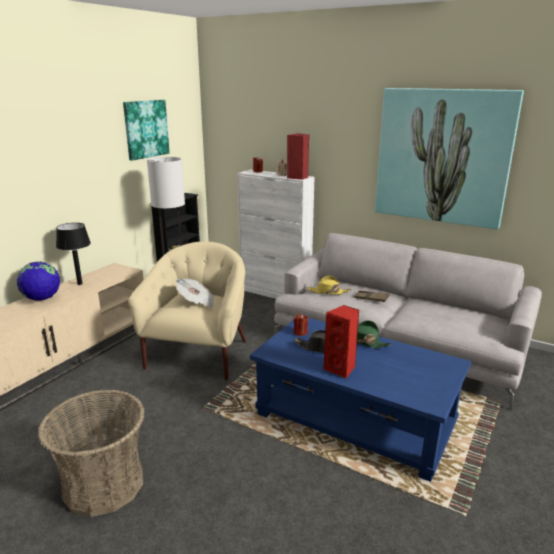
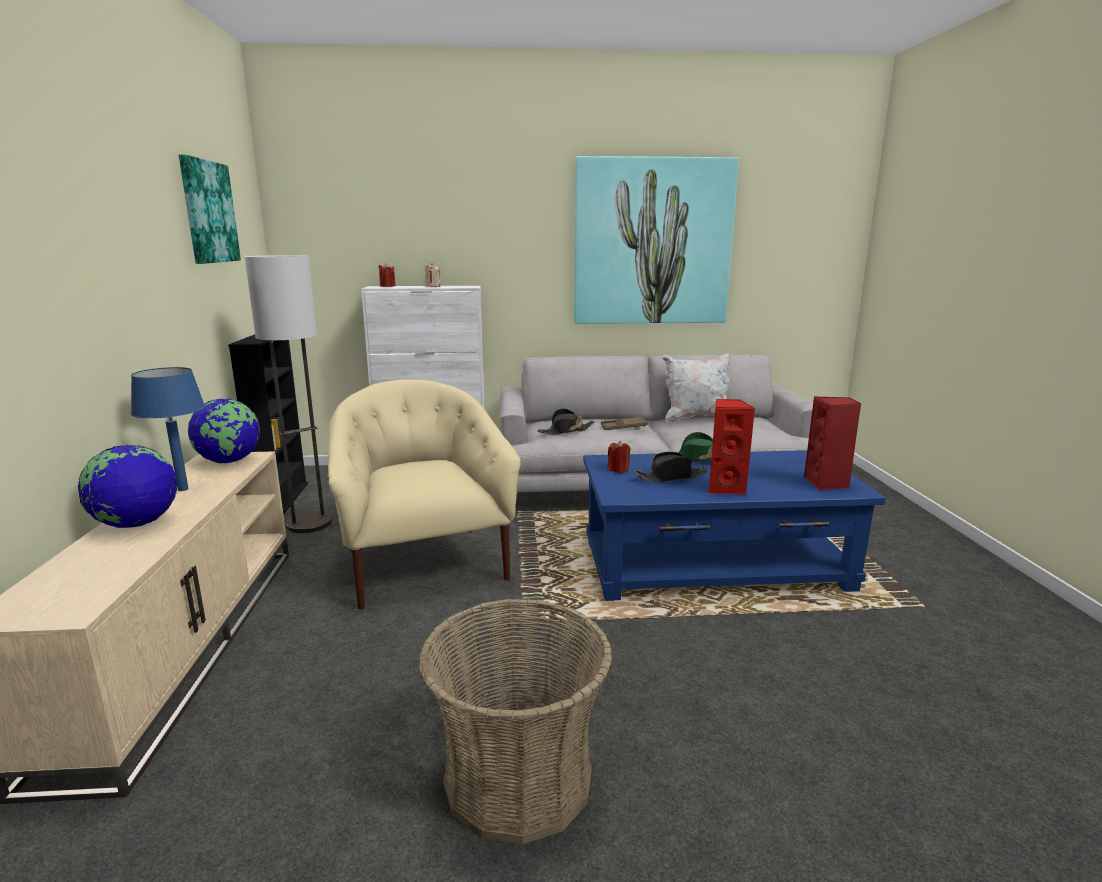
camera: 35 degrees left, 5 degrees down
black table lamp [56,223,91,285] -> blue table lamp [131,367,205,491]
newspaper [176,279,215,307] -> none
red speaker [287,133,309,180] -> red speaker moved to [804,396,862,491]
yellow hat [307,275,351,295] -> black hat [537,408,595,435]
none -> globe [188,398,260,463]
none -> white pillow [662,353,731,423]

